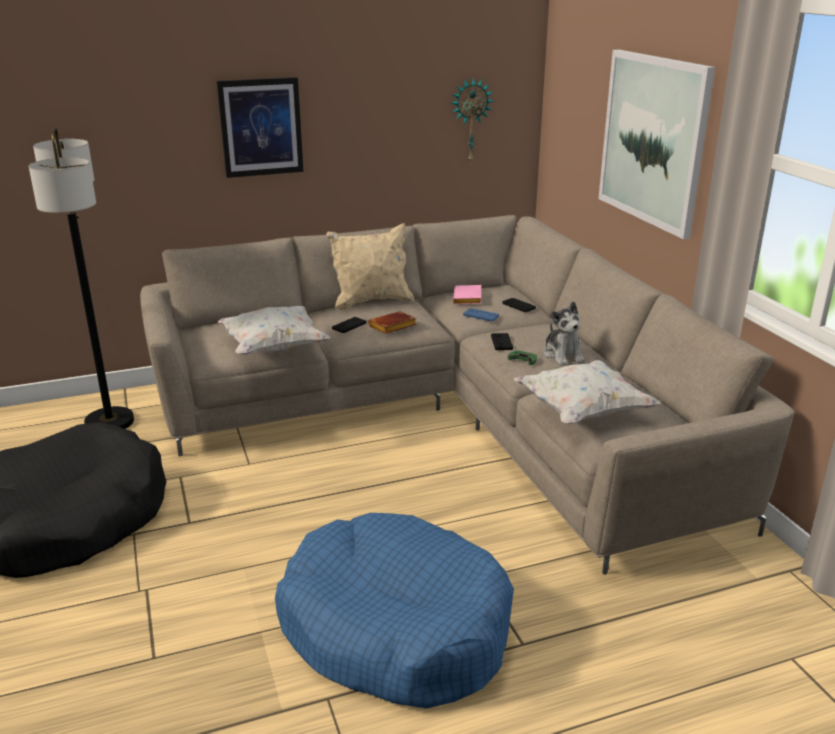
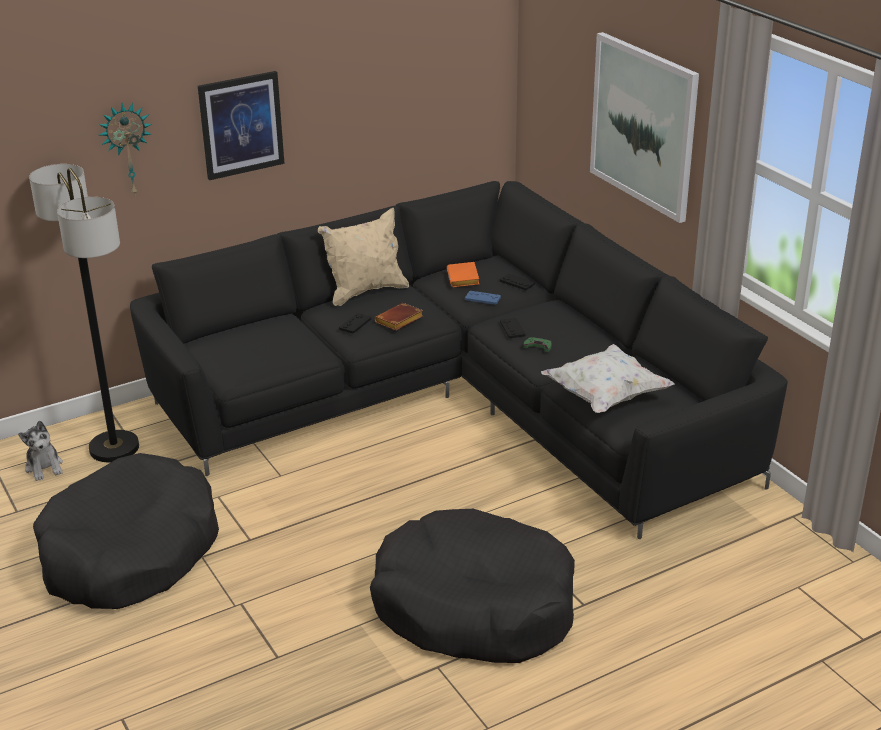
camera: 10 degrees left, 5 degrees up
beige sofa [140,215,794,575] -> black sofa [130,181,788,539]
white pillow [218,306,330,355] -> none
blue dog bed [275,513,514,708] -> black dog bed [370,509,575,663]
wall clock [451,77,493,162] -> wall clock moved to [98,102,152,195]
pink book [453,285,482,304] -> orange book [447,262,479,287]
plush toy [543,301,584,365] -> plush toy moved to [18,421,63,481]

